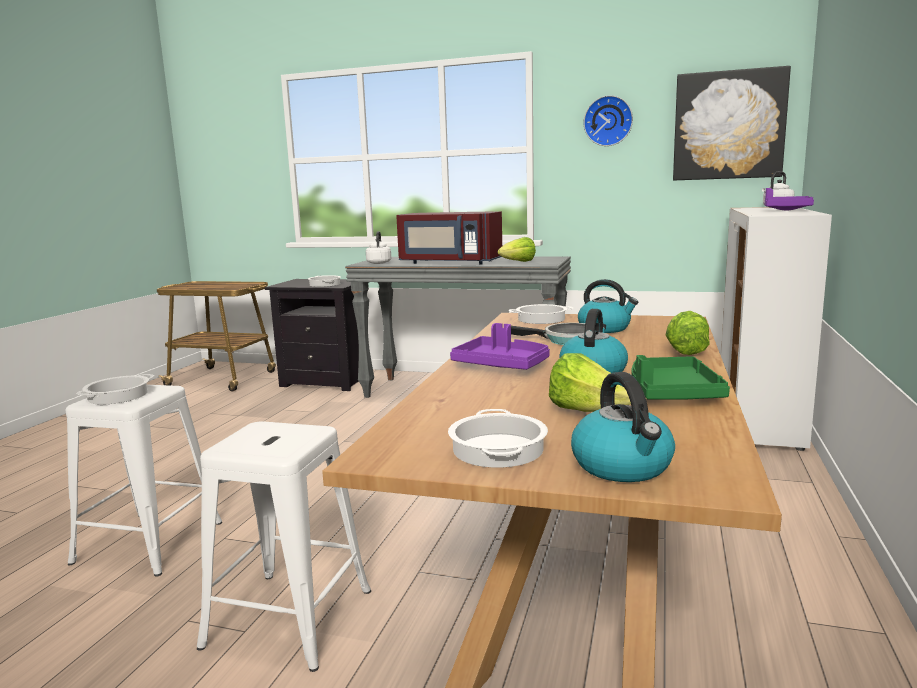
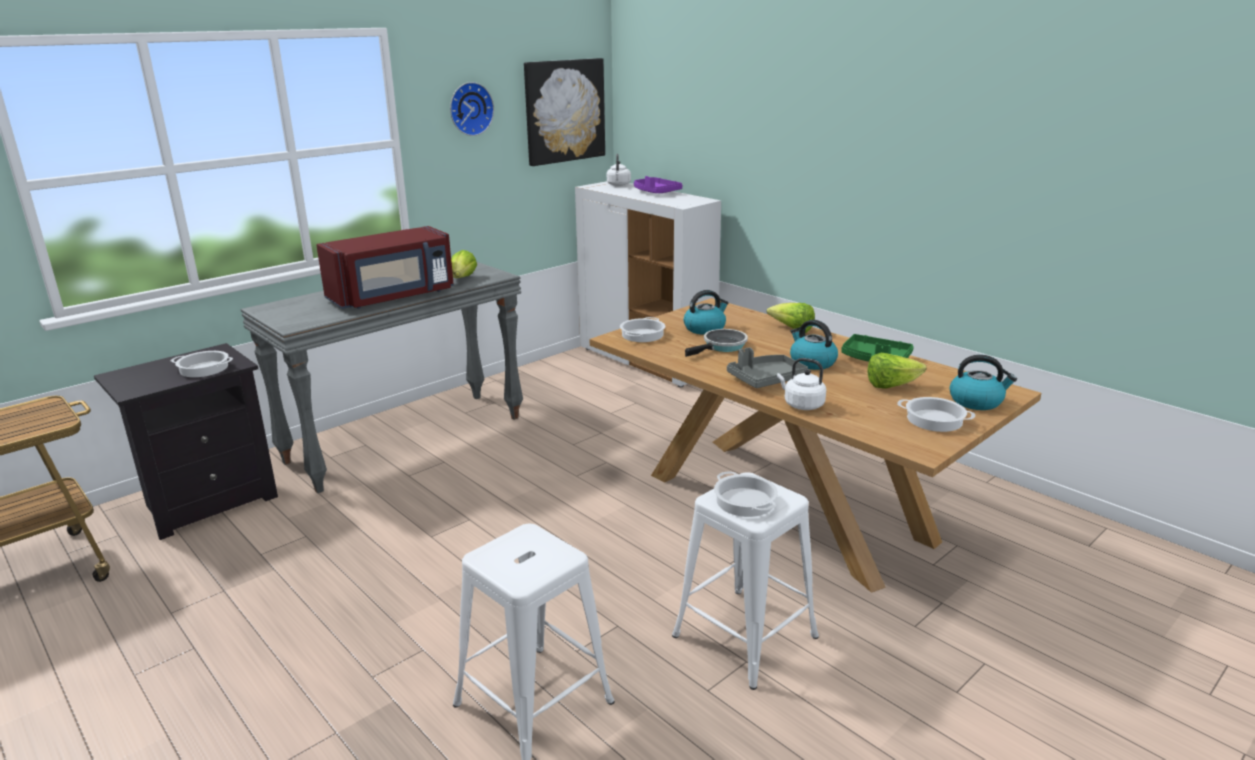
camera: 60 degrees left, 10 degrees up
cooking pot [77,374,154,405] -> cooking pot moved to [714,471,778,517]
white kettle [366,231,391,264] -> white kettle moved to [777,358,826,410]
purple tray [450,323,550,370] -> grey tray [727,347,809,388]

